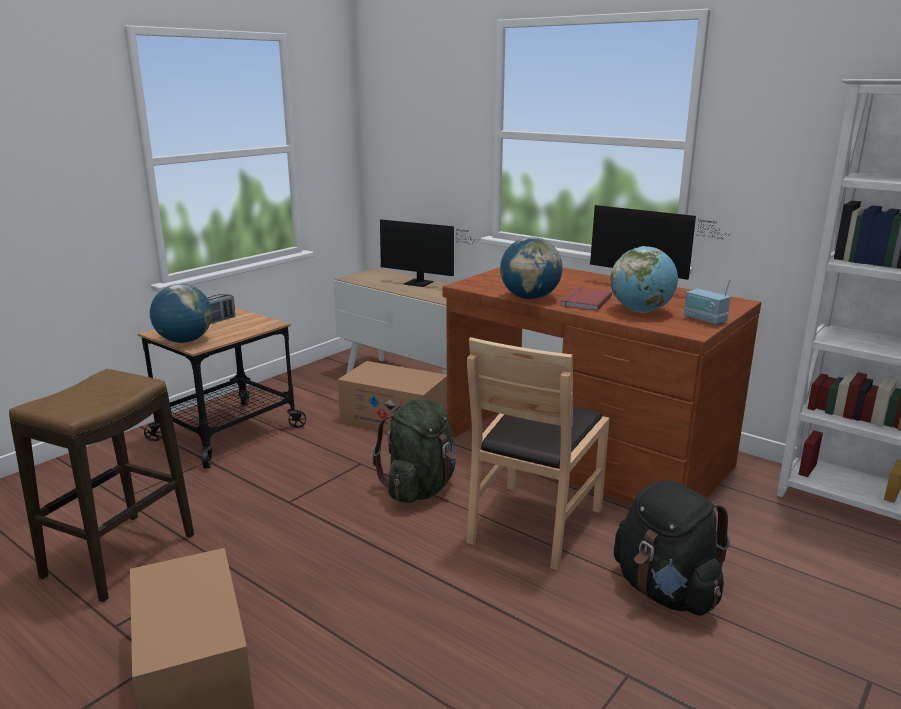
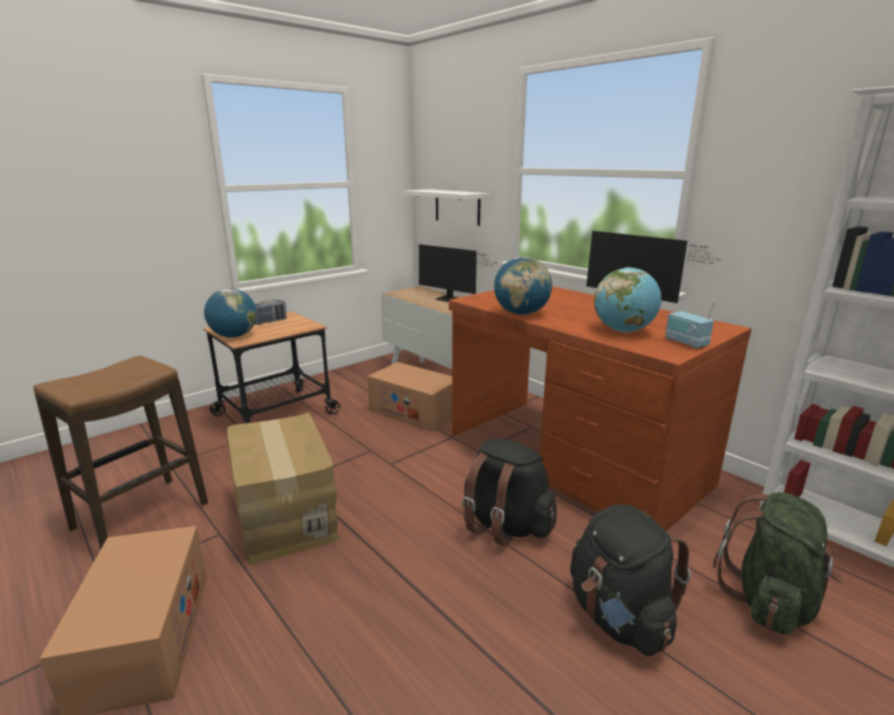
camera: 10 degrees right, 0 degrees up
green backpack [373,399,456,503] -> green backpack moved to [713,492,844,634]
brown chair [466,337,610,570] -> black backpack [462,439,557,547]
red book [561,288,612,311] -> none
none -> cardboard box [227,412,339,565]
none -> white shelf [405,189,489,226]

